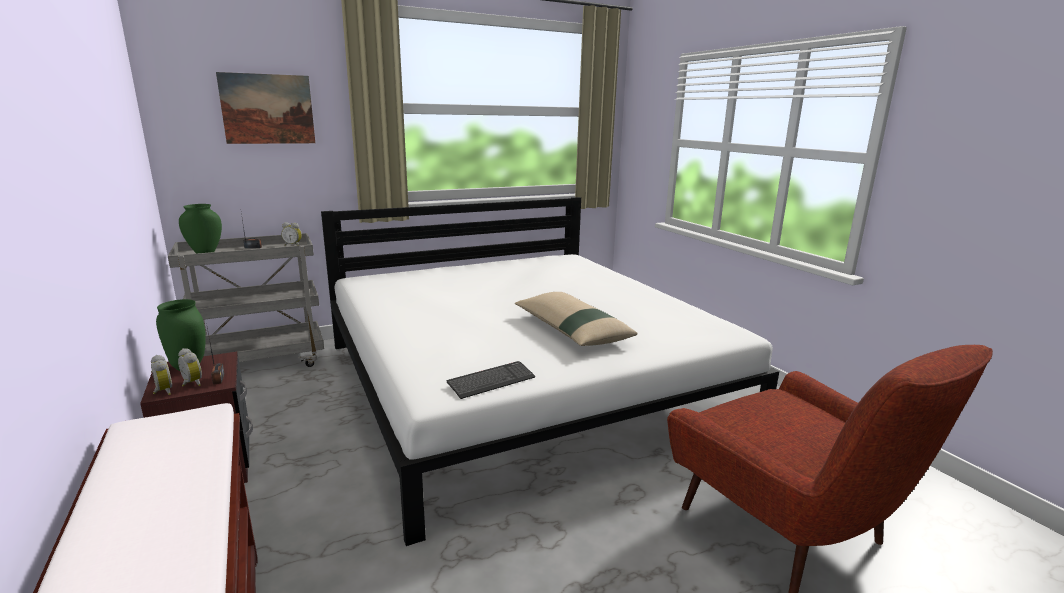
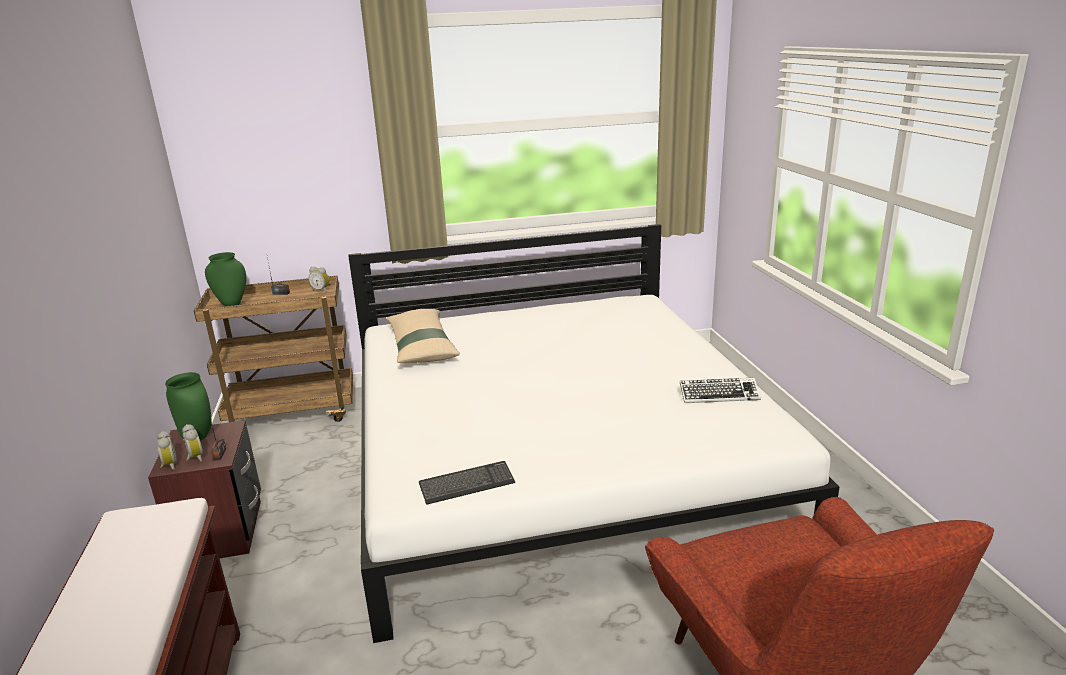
camera: 15 degrees right, 5 degrees up
grey cart [168,233,324,367] -> brown cart [194,275,353,422]
picture [216,72,315,144] -> none
beige pillow [515,292,638,346] -> beige pillow moved to [386,309,460,363]
none -> keyboard [680,378,761,403]

